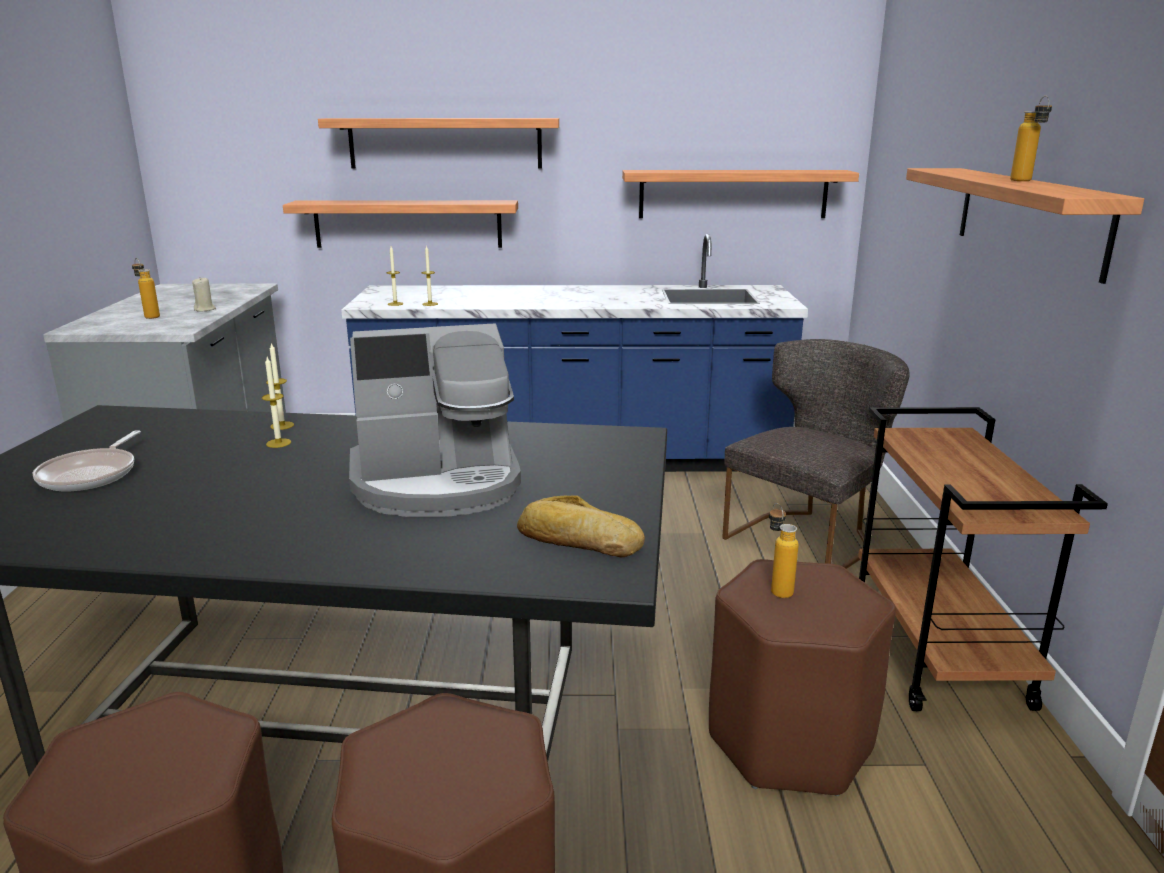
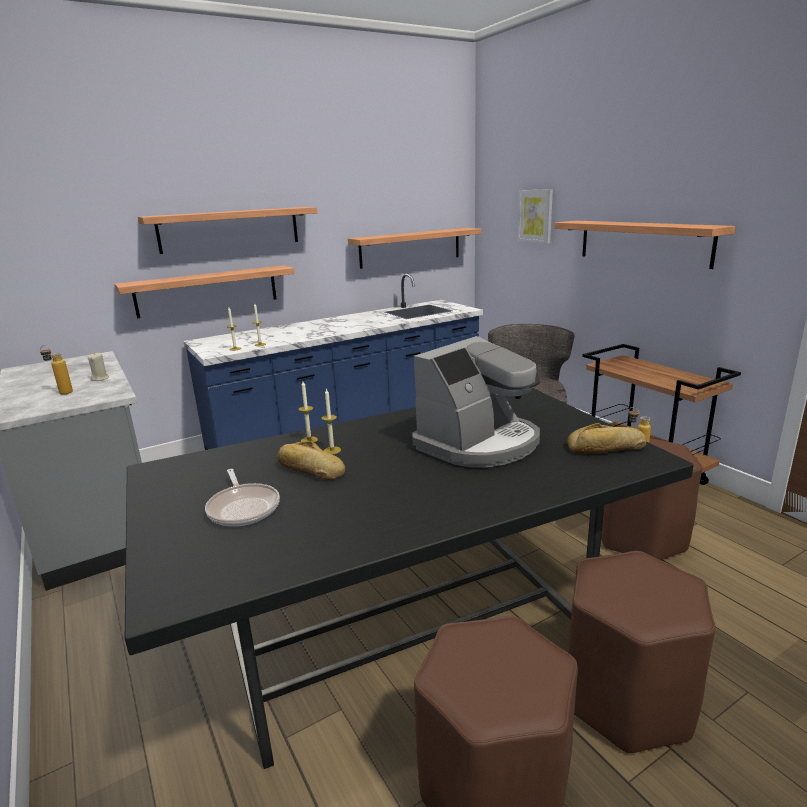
camera: 30 degrees left, 0 degrees up
bottle [1010,96,1052,181] -> none
none -> bread [277,441,345,481]
none -> picture [518,189,553,244]

